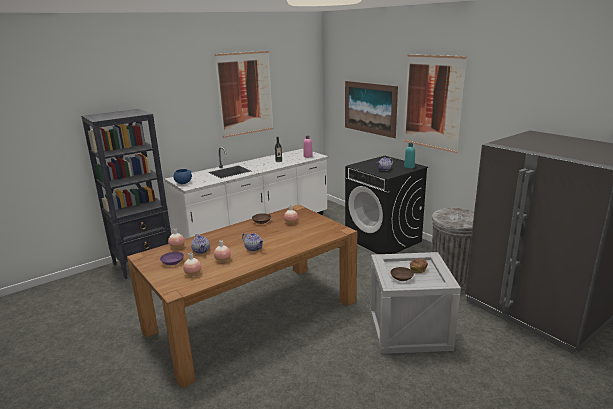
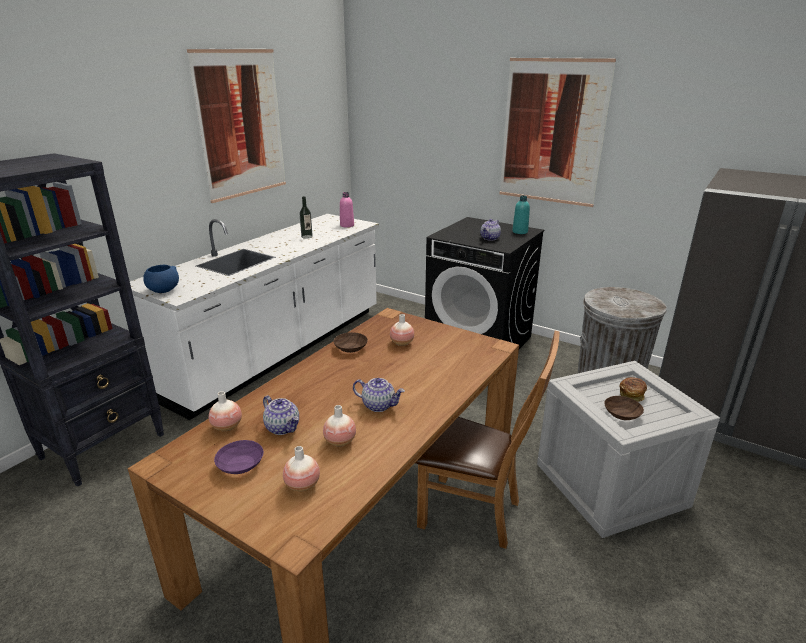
camera: 20 degrees left, 5 degrees up
picture [345,81,398,138] -> none
none -> brown chair [415,331,560,549]

